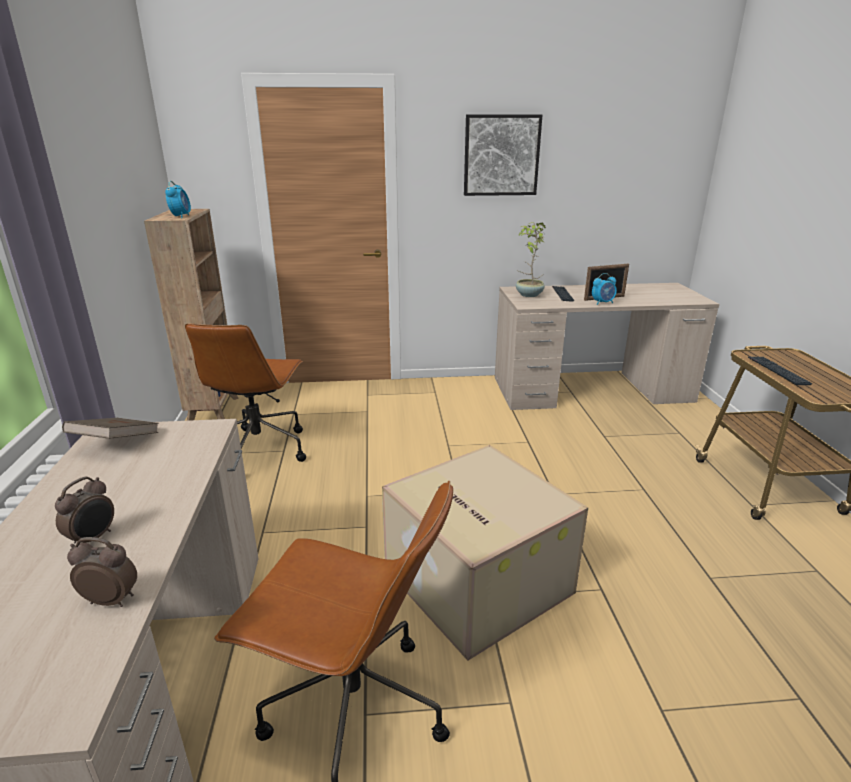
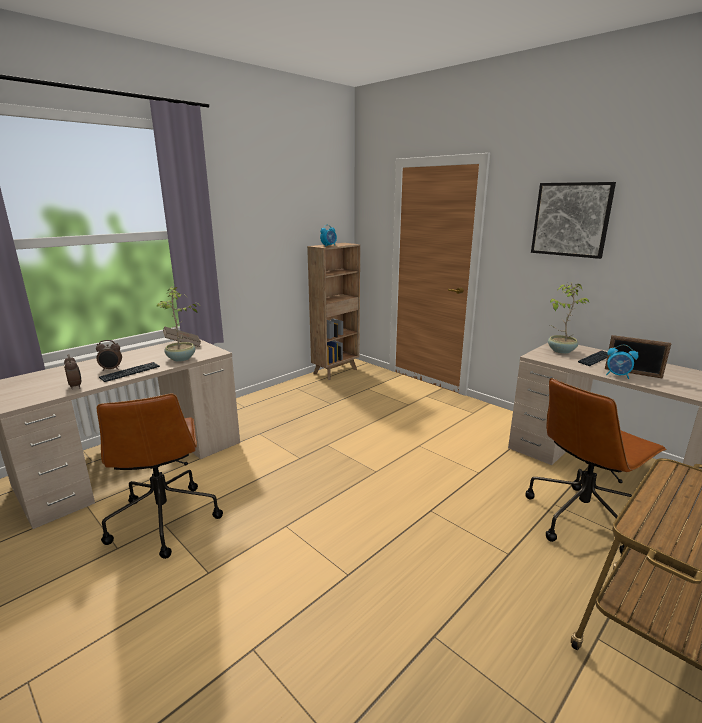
camera: 50 degrees right, 5 degrees down
brown office chair [185,323,306,462] -> brown office chair moved to [525,378,667,554]
cardboard box [382,445,588,661] -> none
keyboard [748,357,812,385] -> keyboard moved to [99,362,160,382]
none -> potted plant [157,286,198,362]

